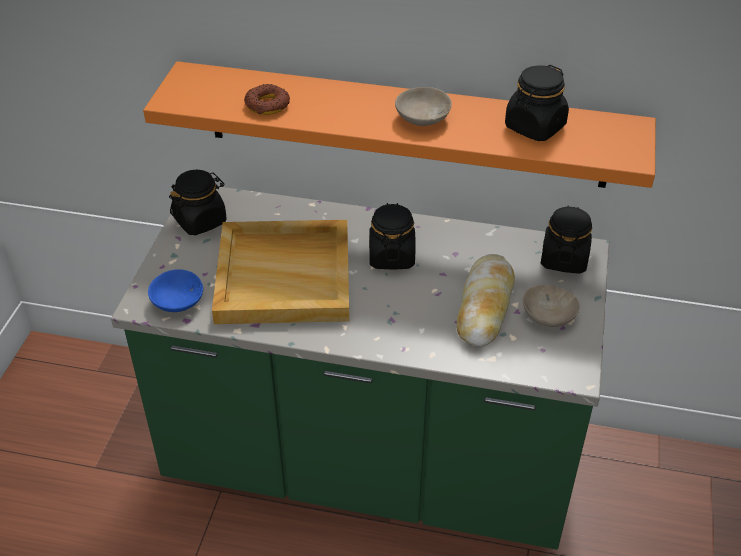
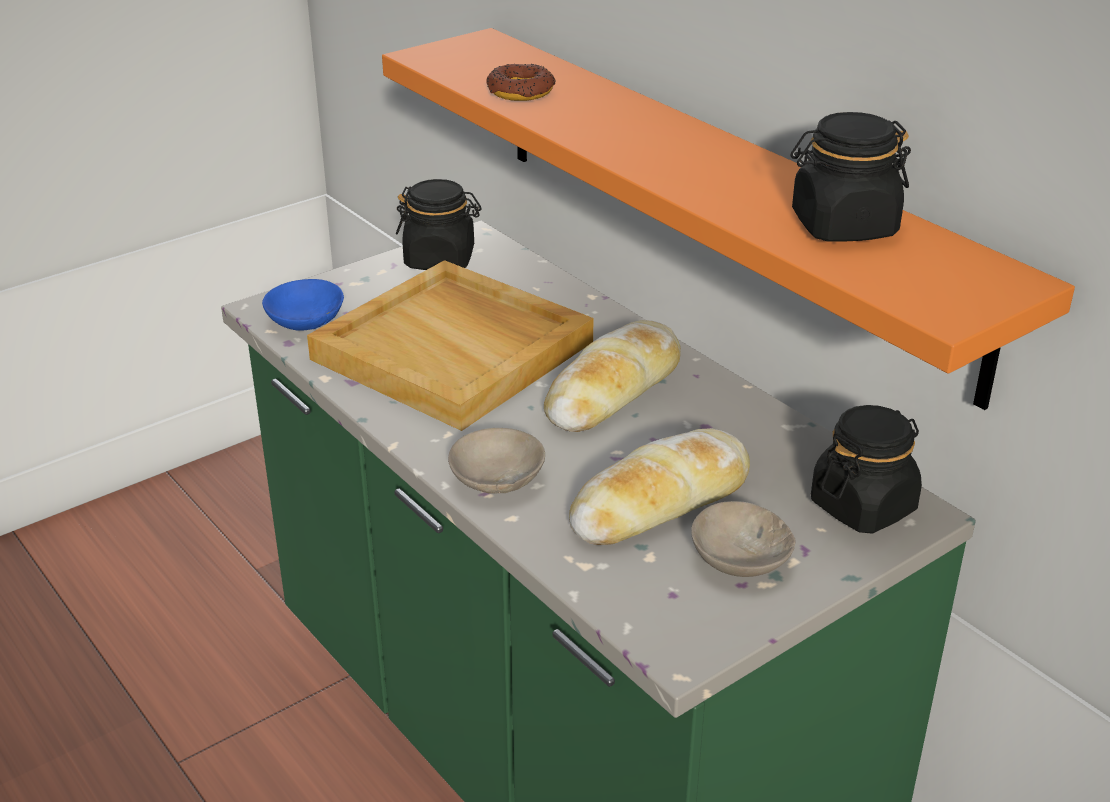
camera: 40 degrees right, 10 degrees down
black jar [369,203,416,270] -> bread [544,320,681,432]
beige bowl [395,87,452,126] -> beige bowl moved to [448,428,545,494]

